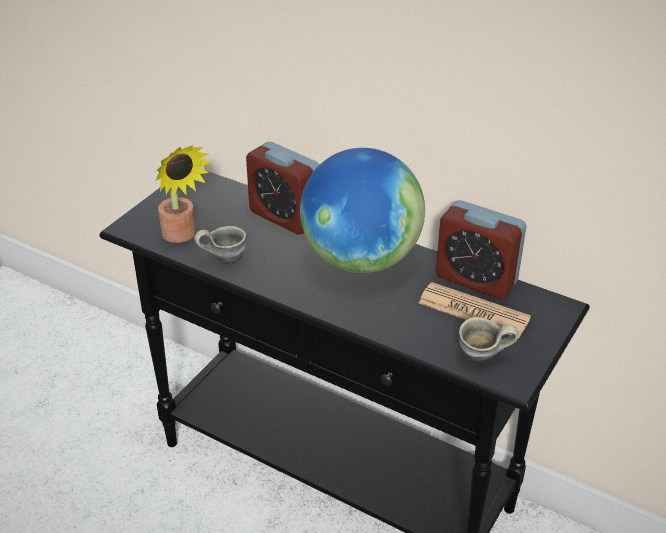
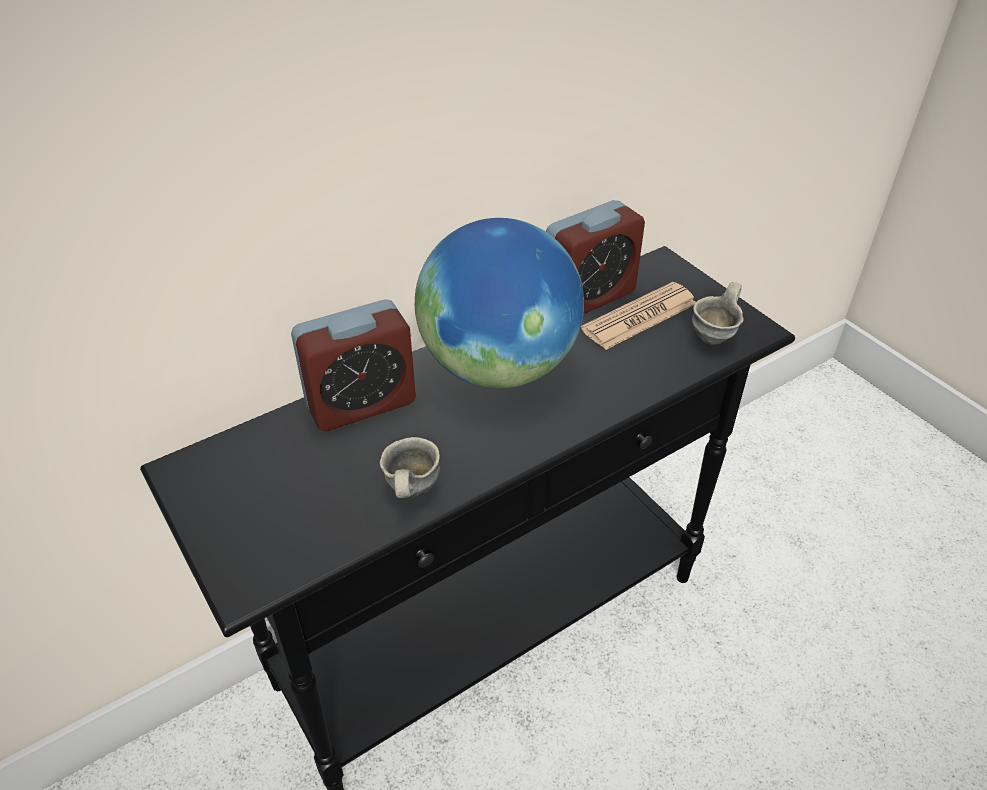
camera: 65 degrees left, 5 degrees up
potted plant [156,145,211,243] -> none

